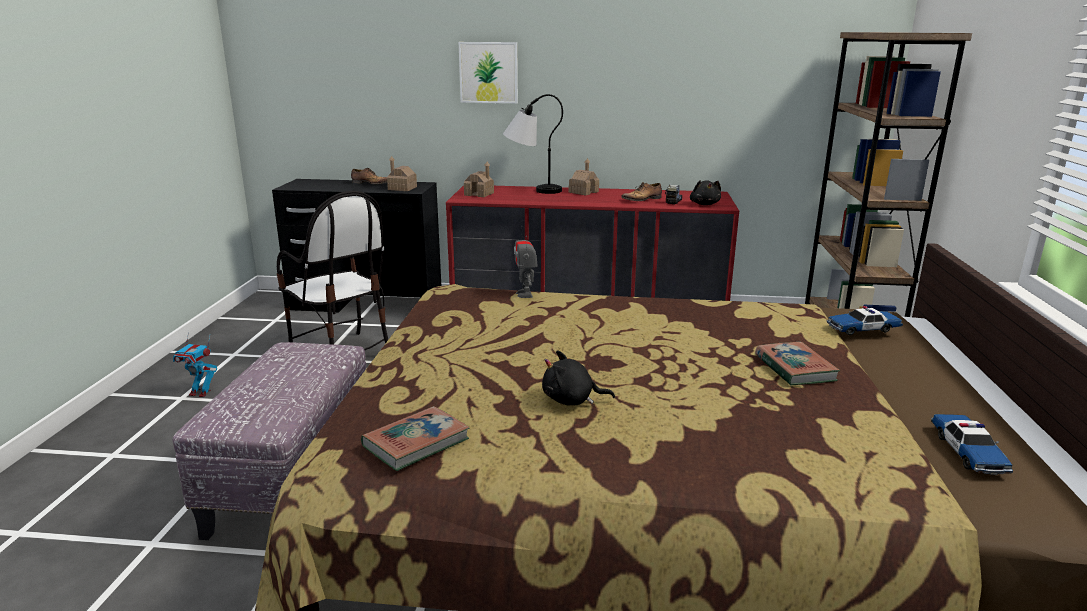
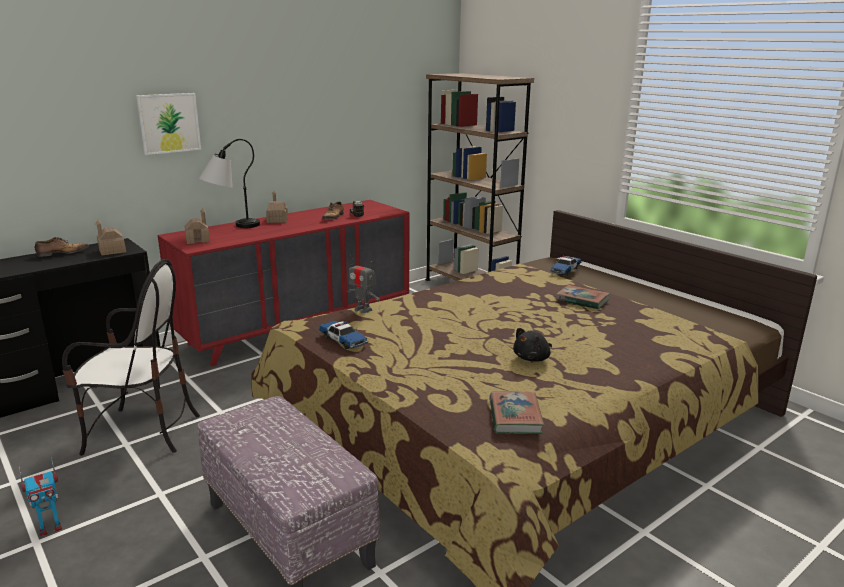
camera: 45 degrees left, 0 degrees up
black plush toy [690,180,721,205] -> none
toy car [931,414,1013,475] -> toy car moved to [319,321,368,349]

